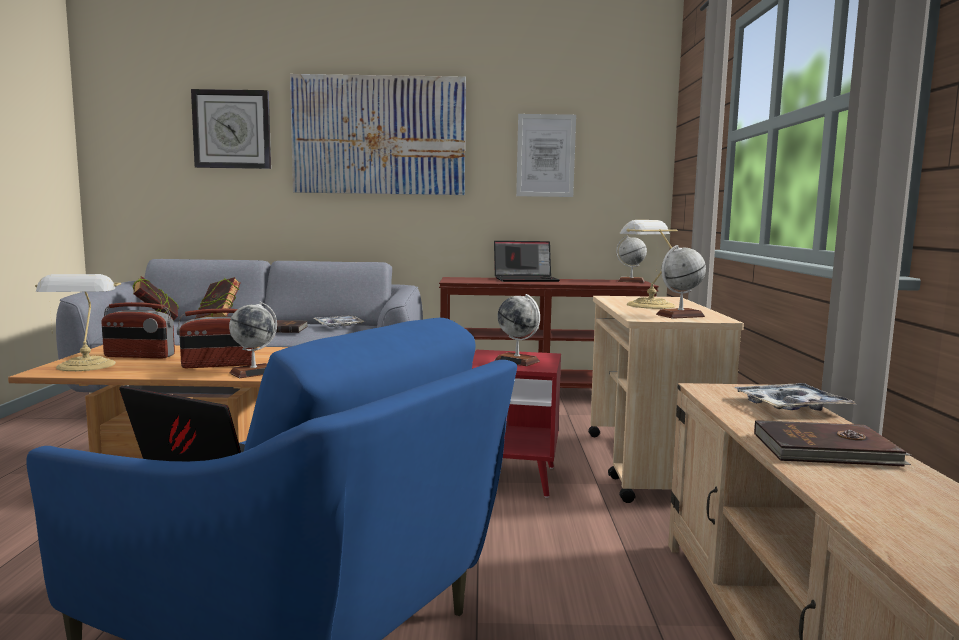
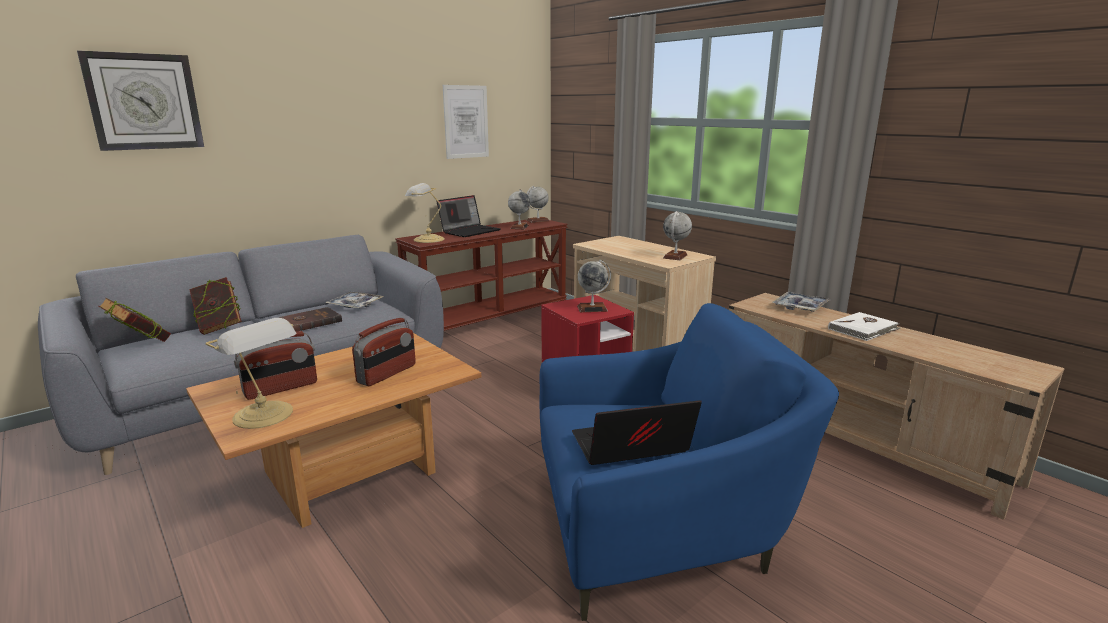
camera: 40 degrees left, 10 degrees up
globe [229,302,277,378] -> globe moved to [508,189,530,229]
picture [290,74,466,195] -> none
table lamp [619,220,678,309] -> table lamp moved to [405,183,445,243]
brown book [754,420,911,467] -> white book [828,312,900,341]

